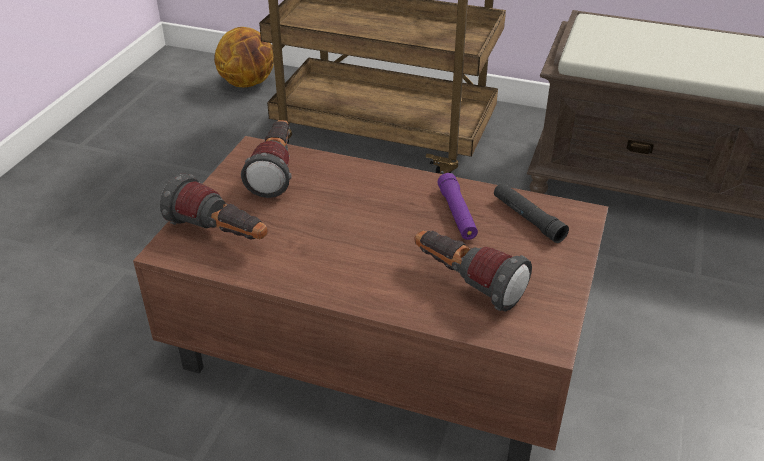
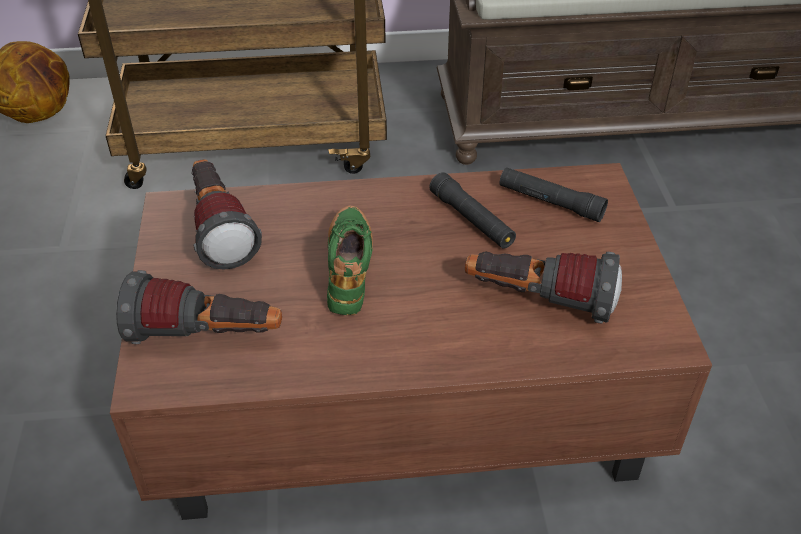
camera: 25 degrees left, 5 degrees up
purple flashlight [438,173,478,240] -> black flashlight [429,172,516,249]
none -> green shoe [327,206,373,315]

